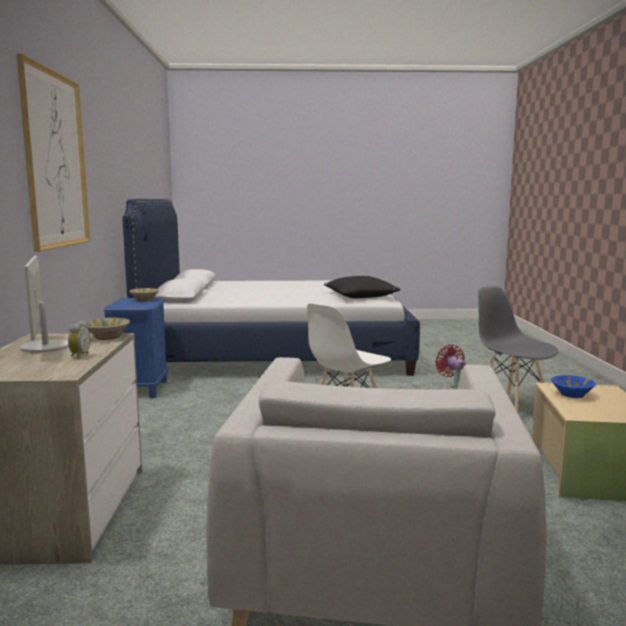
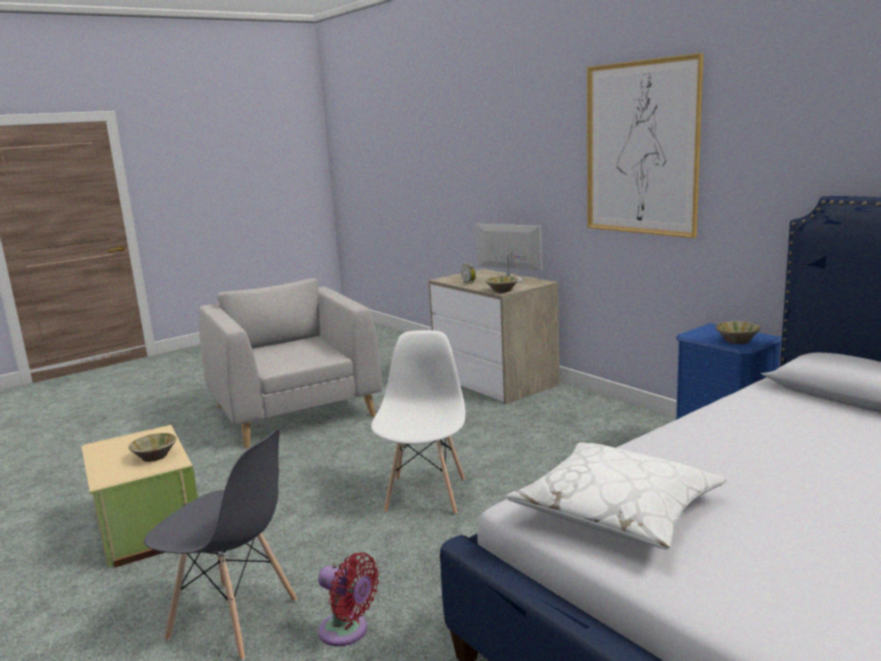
camera: 145 degrees right, 5 degrees up
black pillow [324,276,401,298] -> white pillow [506,442,727,549]
blue bowl [551,375,596,398] -> beige bowl [129,433,177,462]

